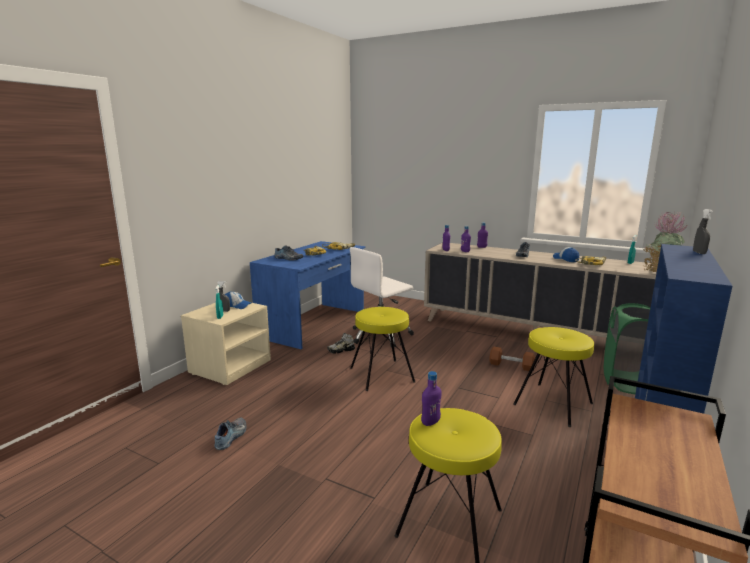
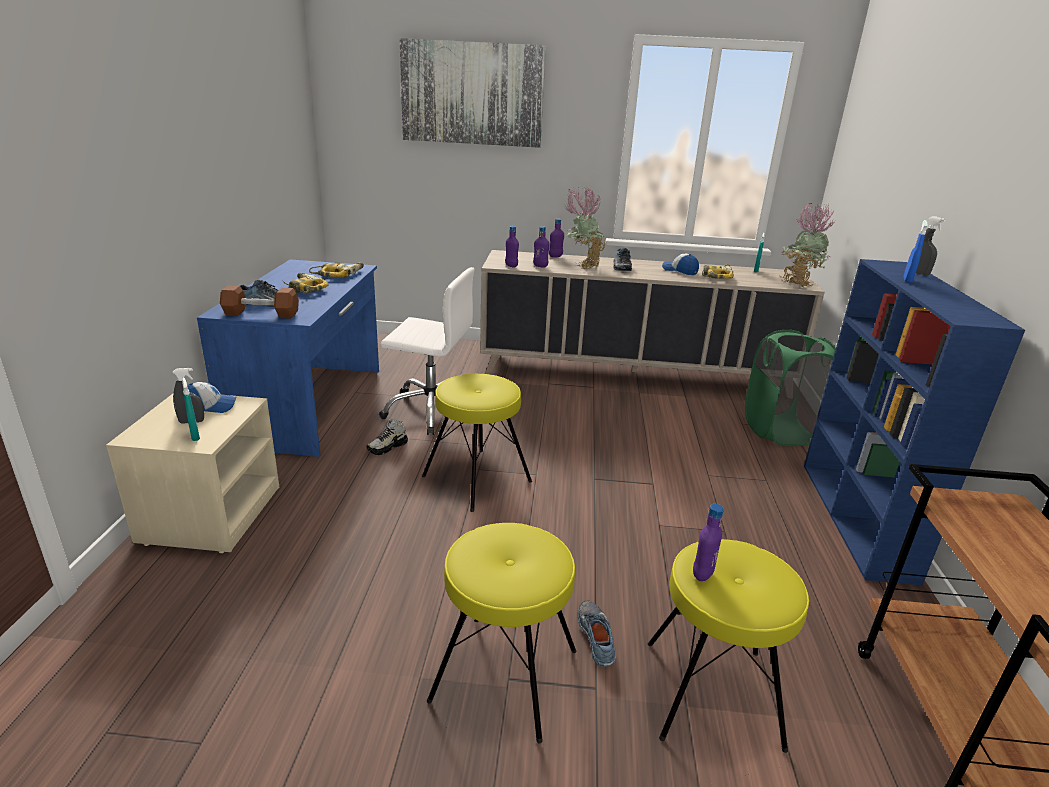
camera: 25 degrees left, 10 degrees up
shoe [214,418,246,450] -> shoe moved to [578,601,616,667]
white office chair [350,247,414,348] -> white office chair turned 105 degrees counterclockwise [379,267,474,435]
brown dumbbell [489,347,535,371] -> brown dumbbell moved to [220,285,299,319]
yellow stool [513,327,594,427] -> yellow stool moved to [427,523,576,743]
none -> picture [399,38,546,148]
none -> potted plant [565,186,606,269]
none -> blue spray bottle [904,220,928,283]

